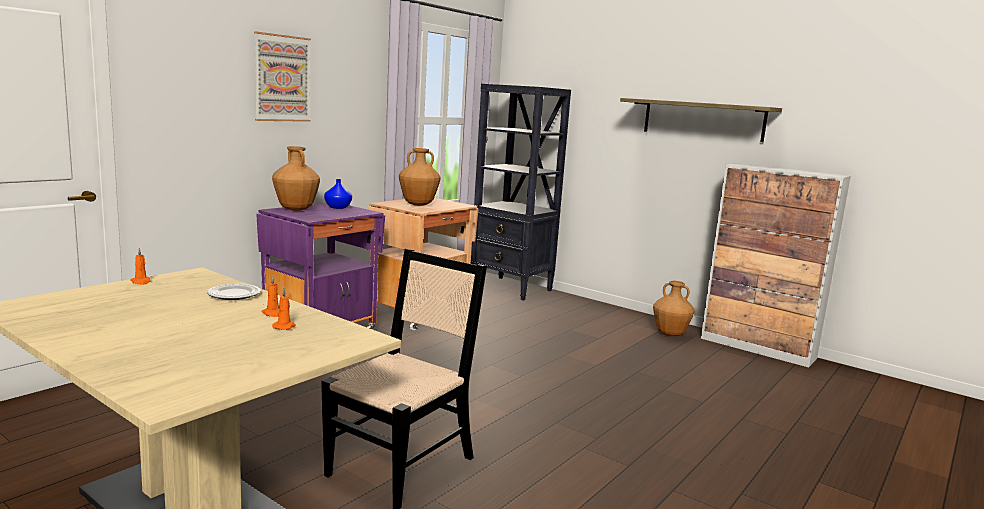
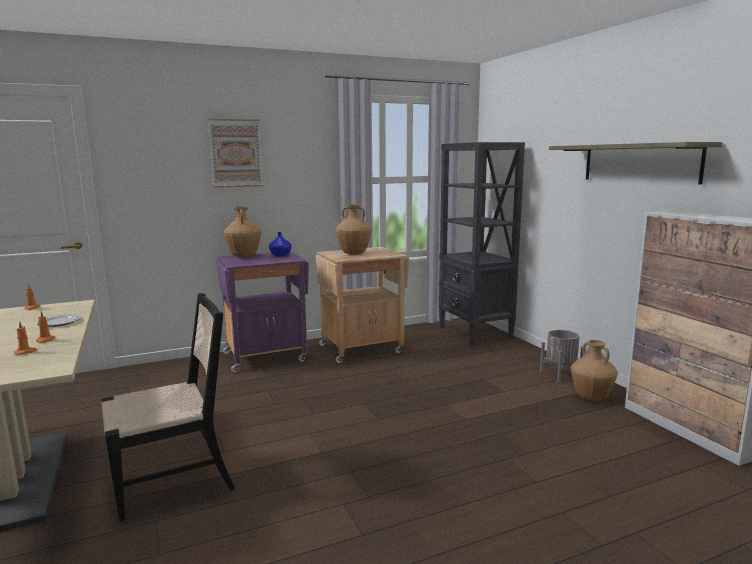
camera: 30 degrees right, 0 degrees up
none -> grey planter [540,330,583,382]

